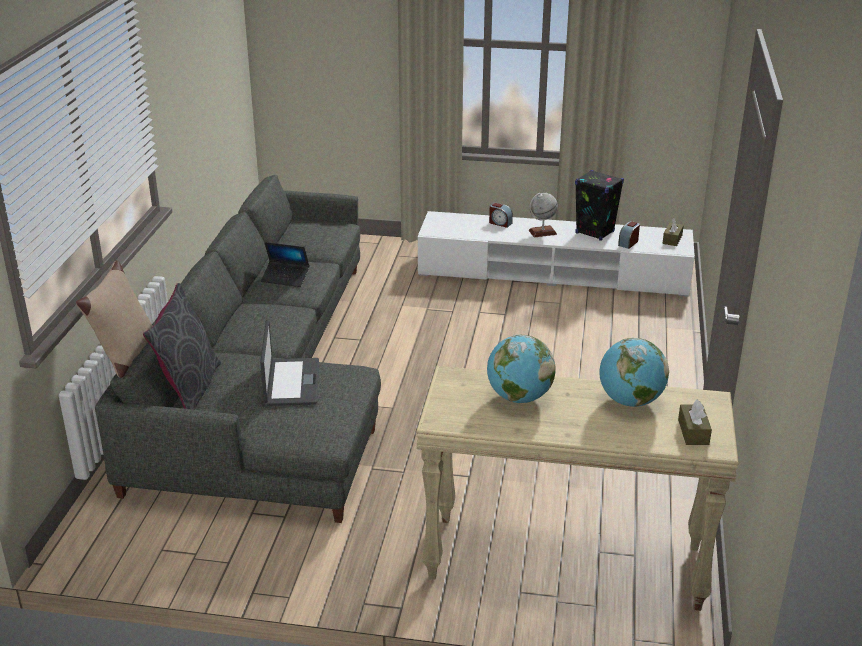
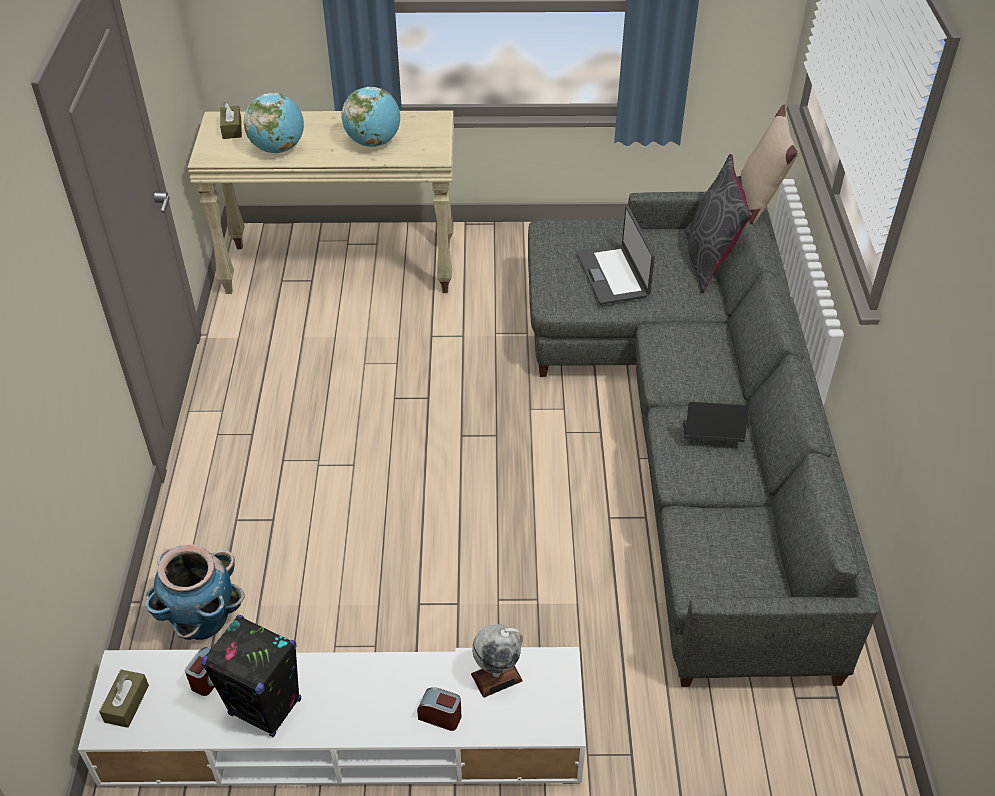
camera: 170 degrees right, 15 degrees up
globe [529,193,558,238] -> globe moved to [471,624,523,698]
none -> planter [146,544,245,640]

